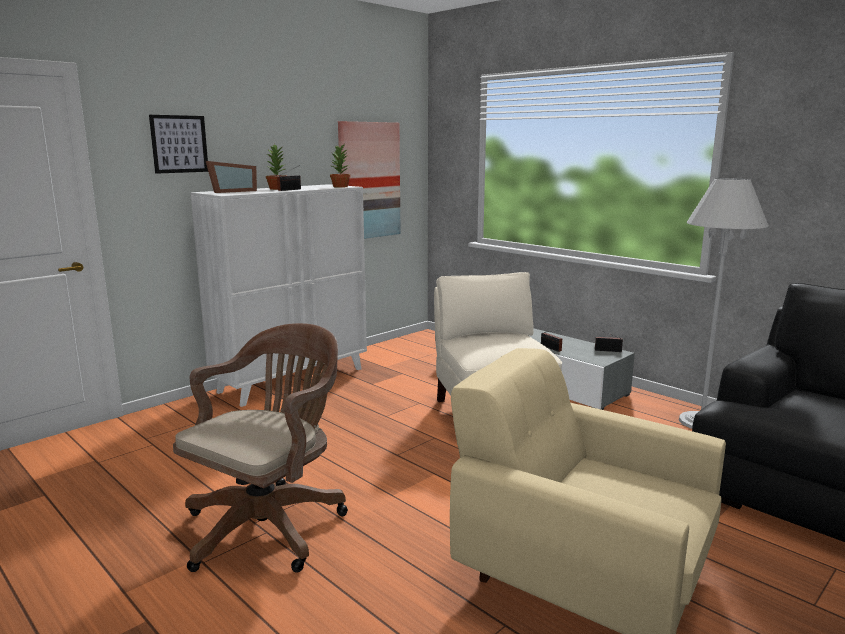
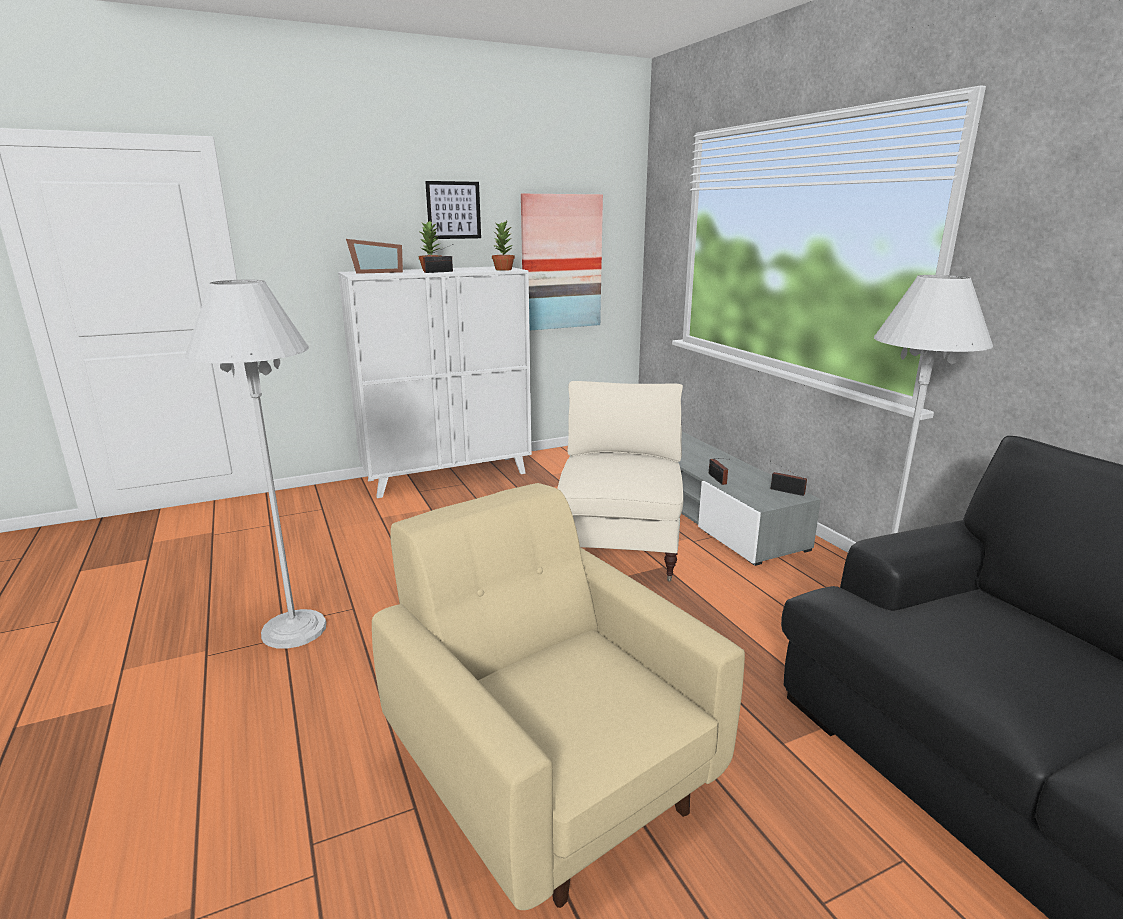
camera: 20 degrees right, 5 degrees up
picture [149,115,208,174] -> picture moved to [425,181,481,239]
brown office chair [173,323,348,573] -> white floor lamp [184,280,326,649]

